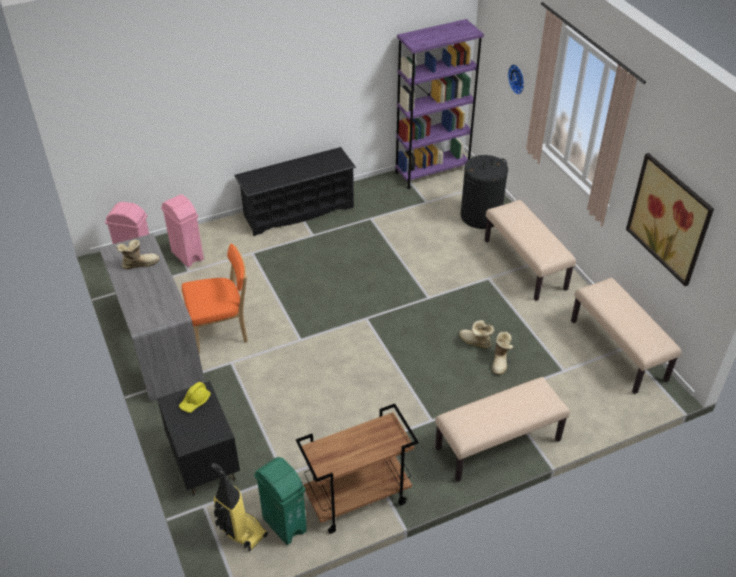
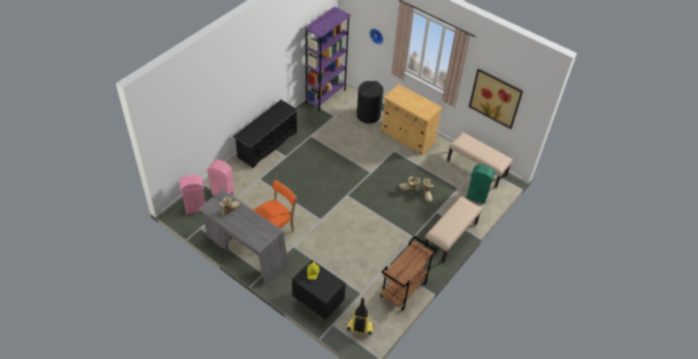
camera: 30 degrees left, 5 degrees up
green trash can [254,457,307,545] -> green trash can moved to [466,164,495,204]
beige bench [485,200,576,301] -> beige cabinet [381,84,443,155]

